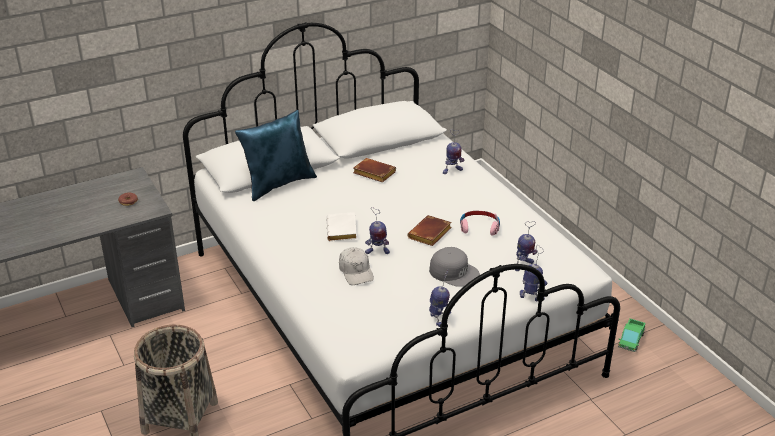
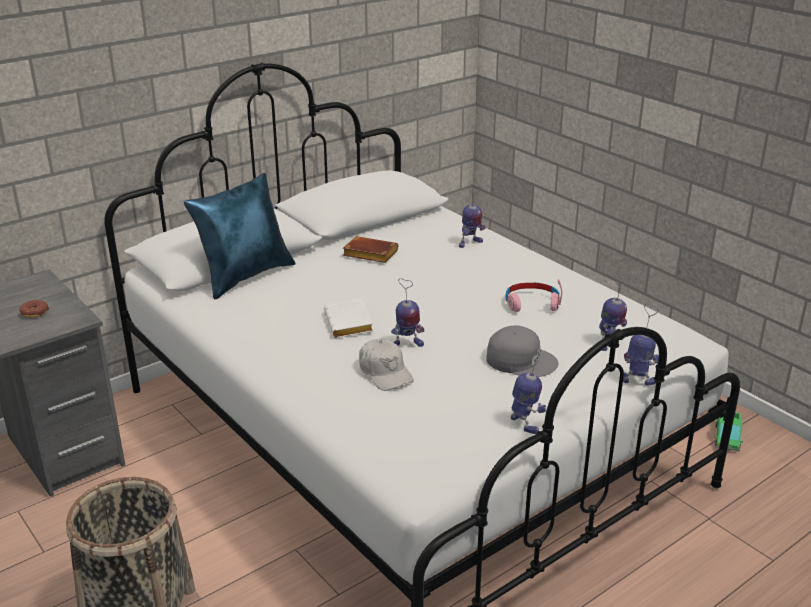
camera: 10 degrees left, 5 degrees down
brown book [407,215,452,246] -> none

